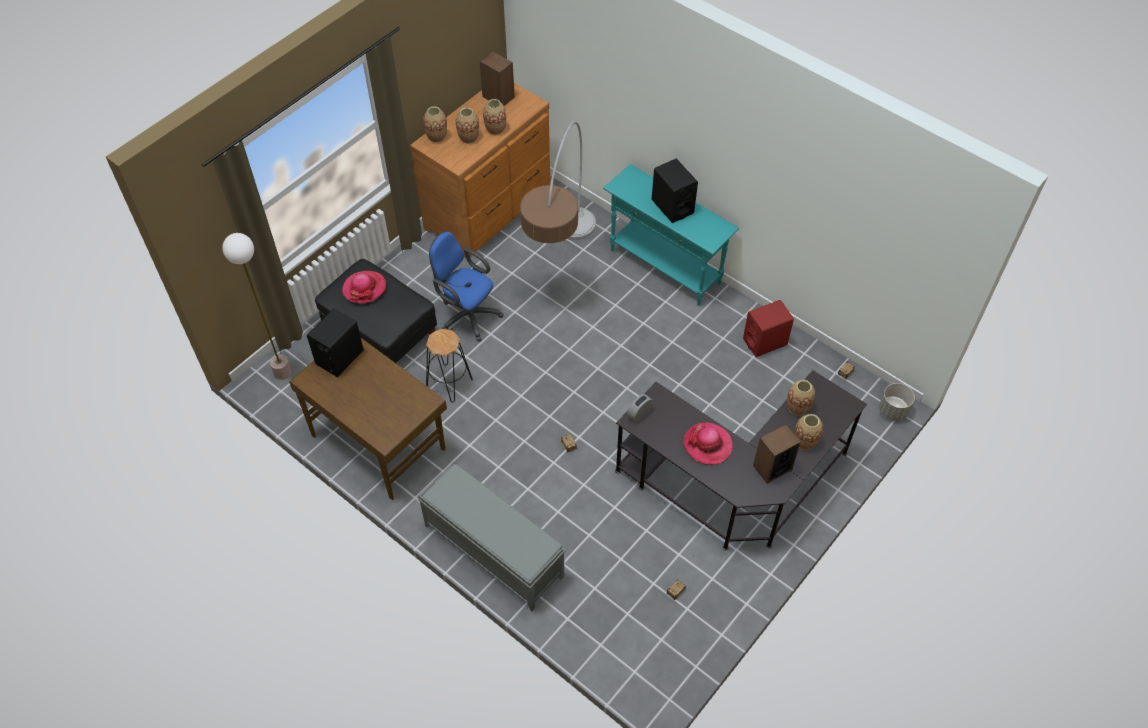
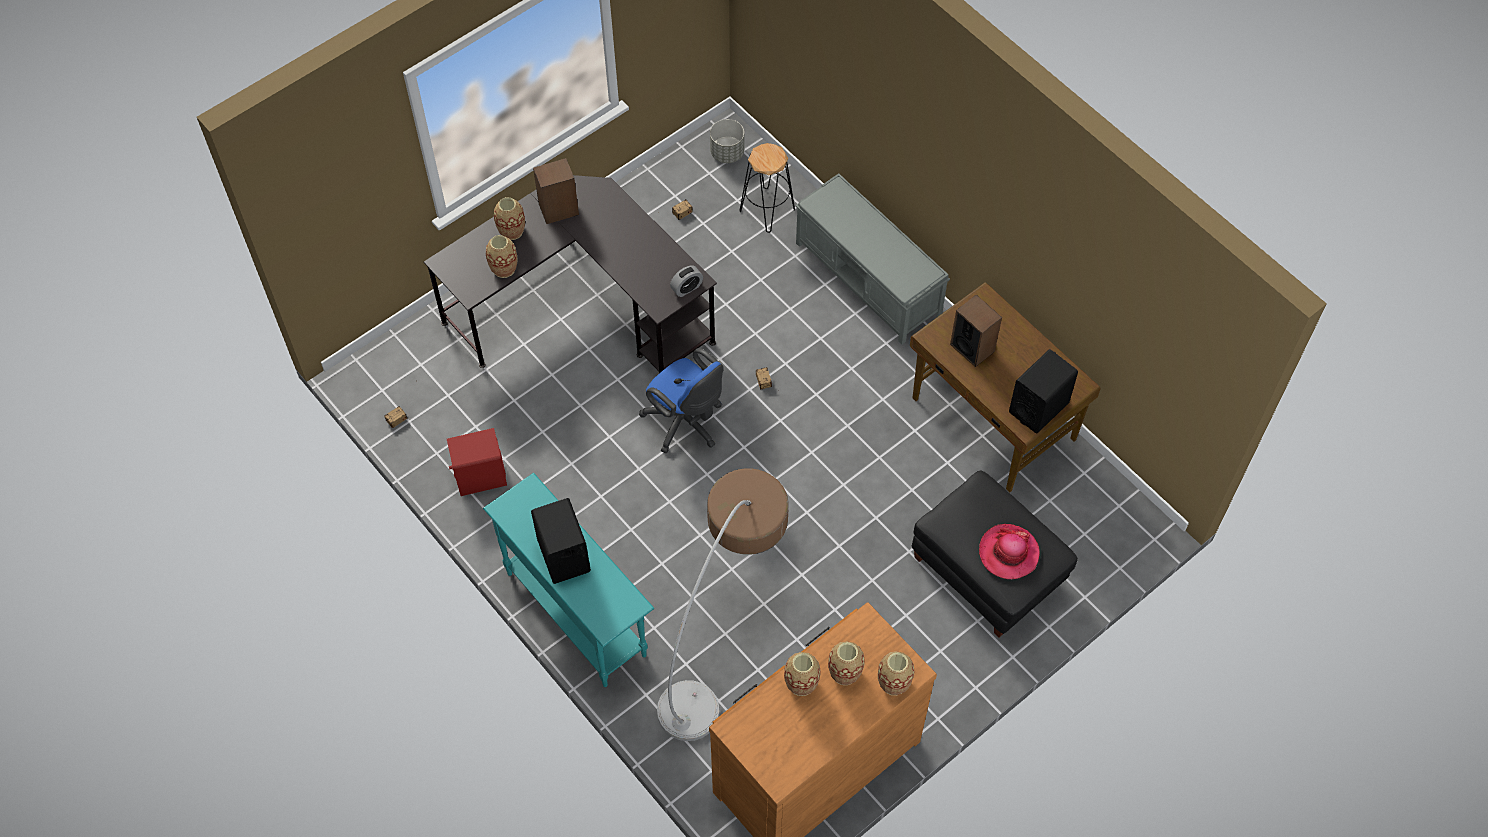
camera: 170 degrees left, 5 degrees up
floor lamp [222,233,292,380] -> none
black stool [426,329,473,402] -> black stool moved to [740,143,795,233]
blue office chair [429,231,503,342] -> blue office chair moved to [639,348,723,453]
speaker [480,52,515,106] -> speaker moved to [950,295,1002,367]
hat [683,422,733,465] -> none
grey planter [879,383,915,421] -> grey planter moved to [710,119,744,163]

